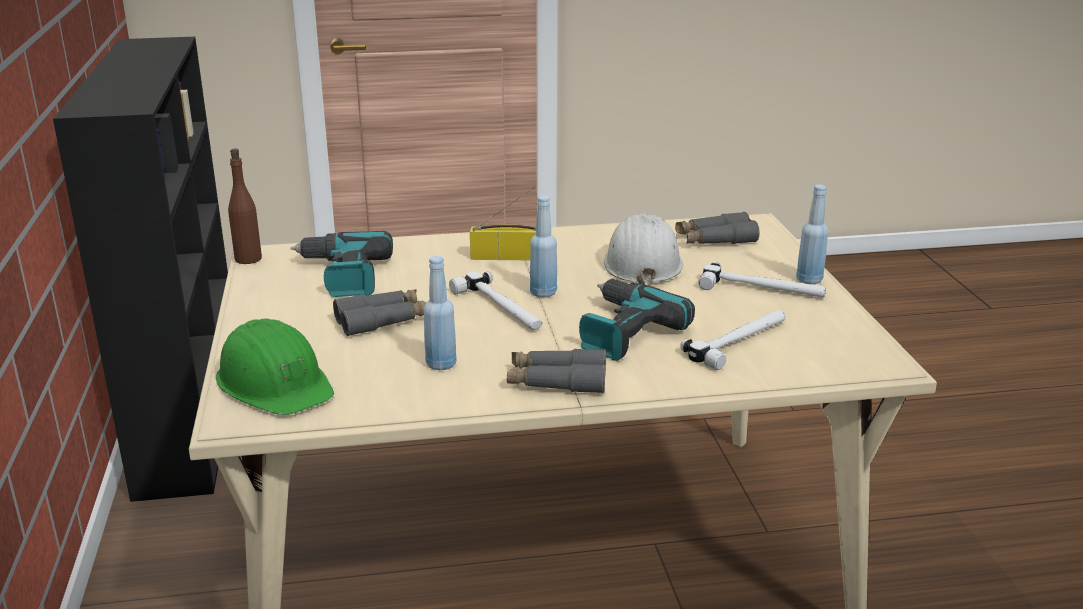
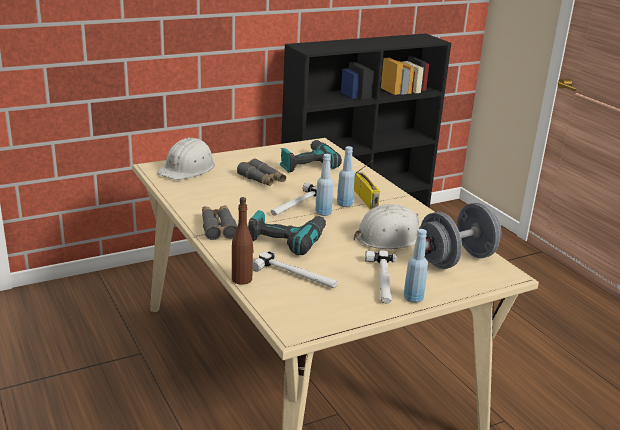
camera: 70 degrees right, 0 degrees up
green hard hat [216,319,334,415] -> white hard hat [158,137,215,180]
brown bottle [228,148,262,264] -> brown bottle moved to [232,197,254,284]
blue bottle [423,256,457,370] -> blue bottle moved to [337,146,355,207]
grey binoculars [675,212,759,244] -> grey dumbbell [419,203,502,269]

